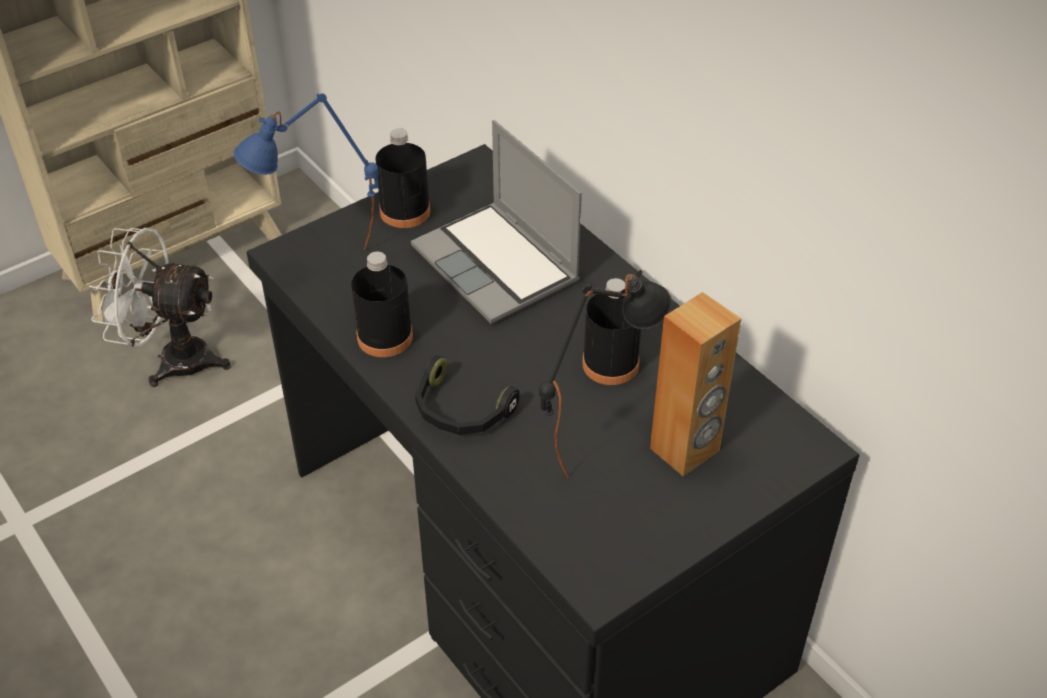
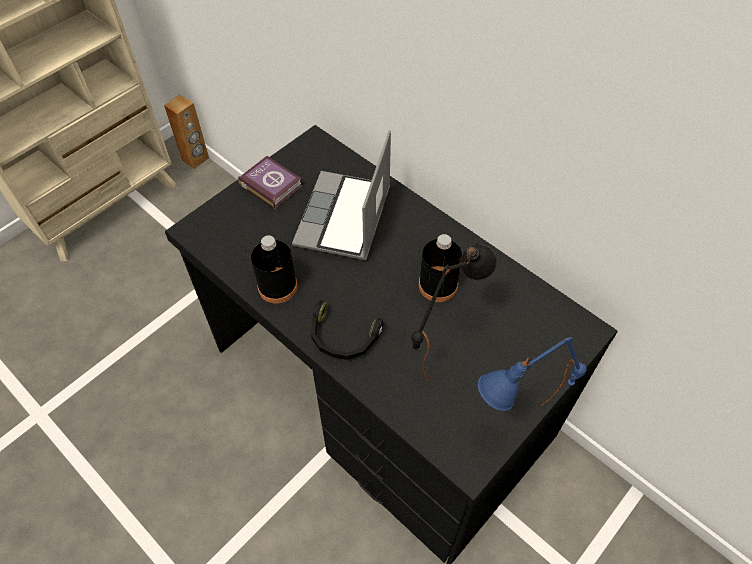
camera: 10 degrees left, 10 degrees up
white fan [89,228,231,387] -> none
blue table lamp [233,93,379,250] -> blue table lamp moved to [478,337,587,411]
black bottle [375,128,430,228] -> book [238,156,303,209]
laptop [411,120,582,324] -> laptop turned 60 degrees clockwise [292,130,391,260]
brown speaker [650,292,741,476] -> brown speaker moved to [164,95,209,169]

